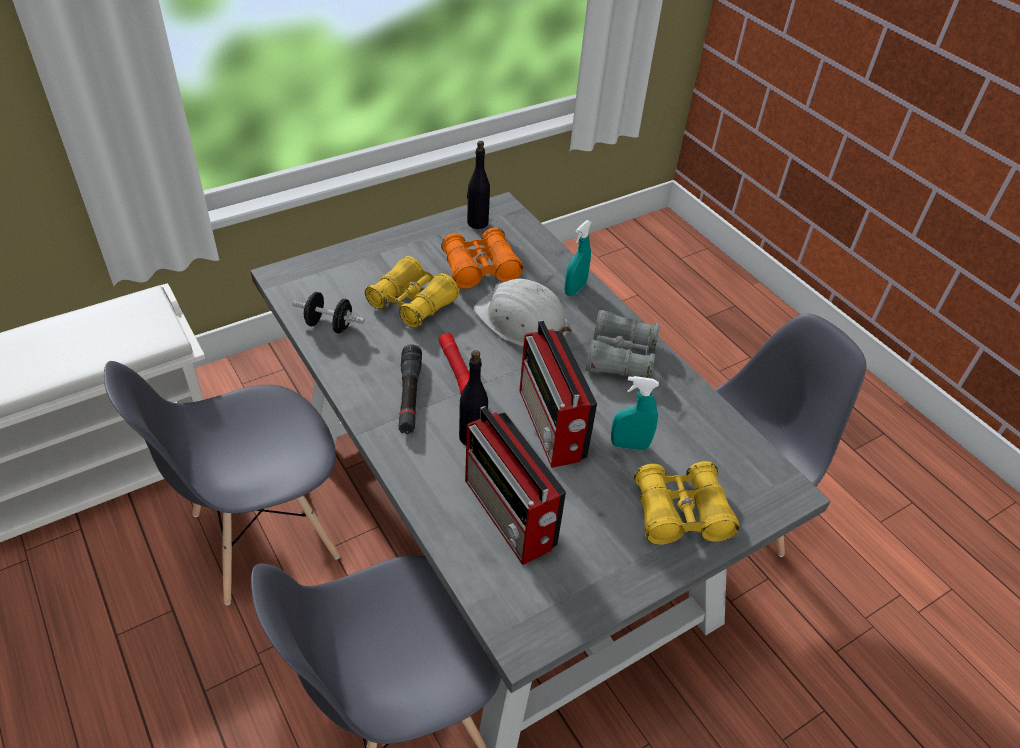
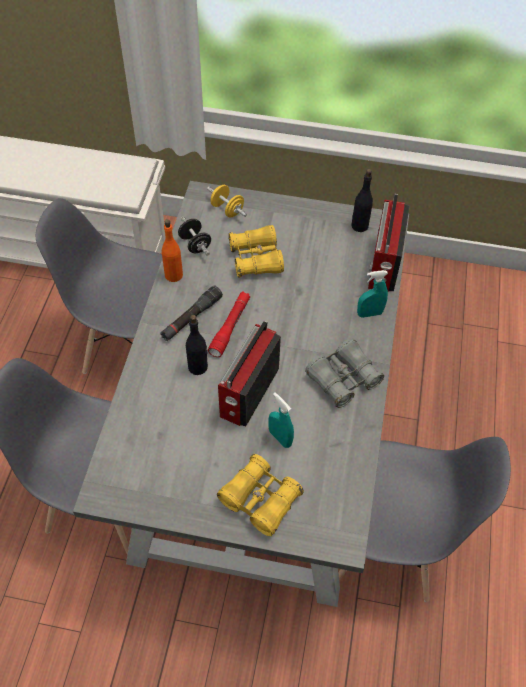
camera: 45 degrees right, 10 degrees up
orange binoculars [441,227,523,289] -> none
radio [465,406,566,565] -> radio moved to [368,194,410,291]
white hard hat [474,279,572,347] -> none
none -> orange bottle [162,219,183,282]
none -> yellow dumbbell [207,185,247,218]

